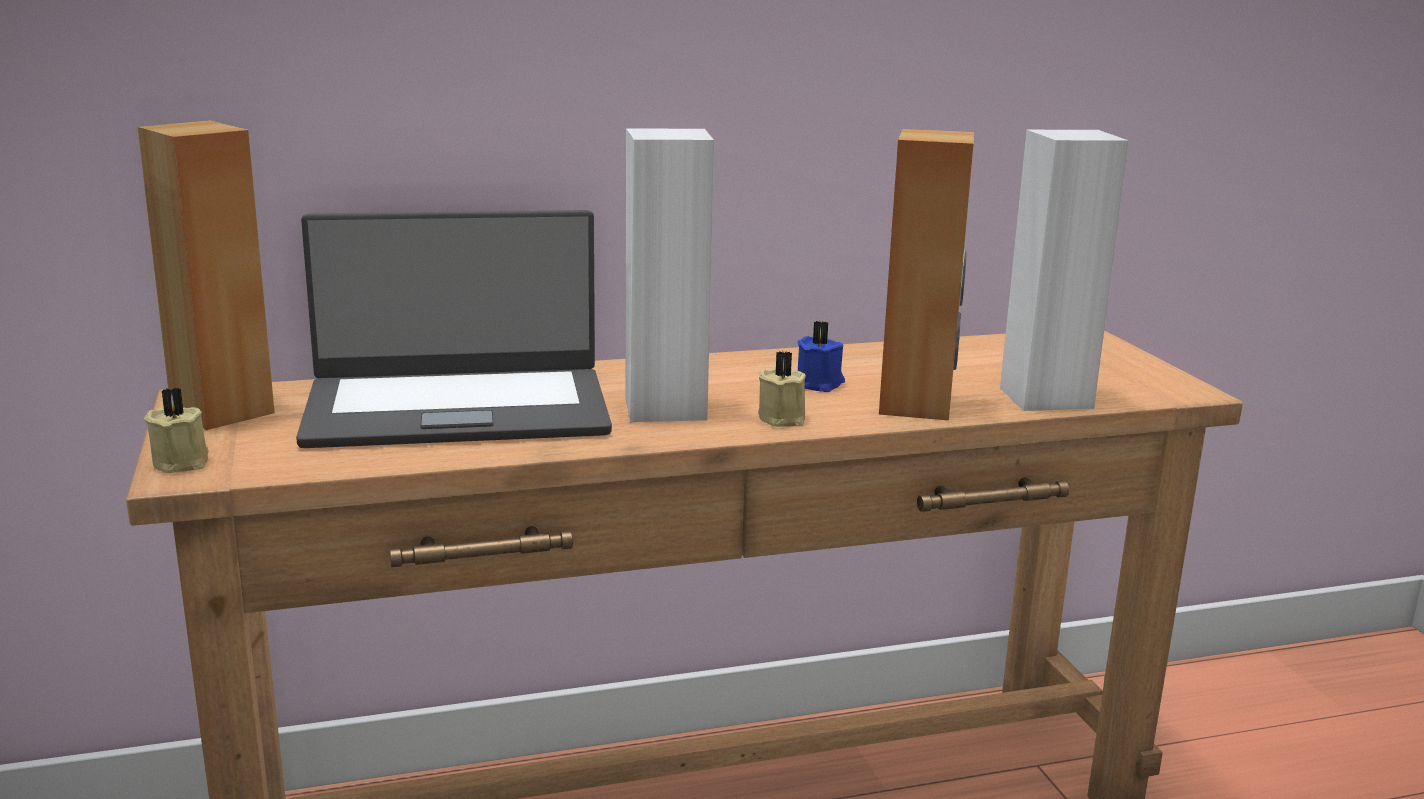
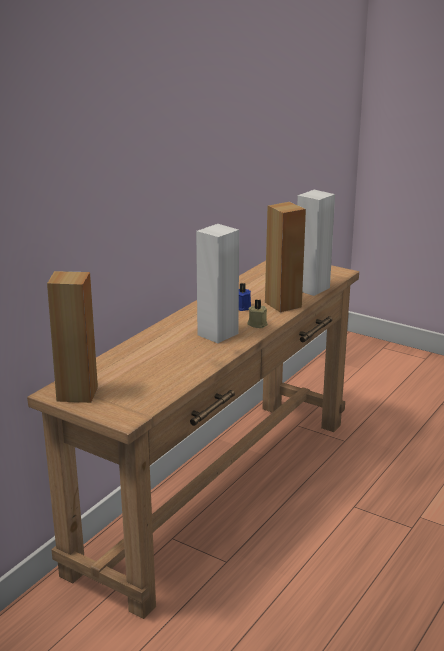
camera: 40 degrees left, 5 degrees up
beige candle [144,387,209,473] -> none
laptop [296,210,612,448] -> none

